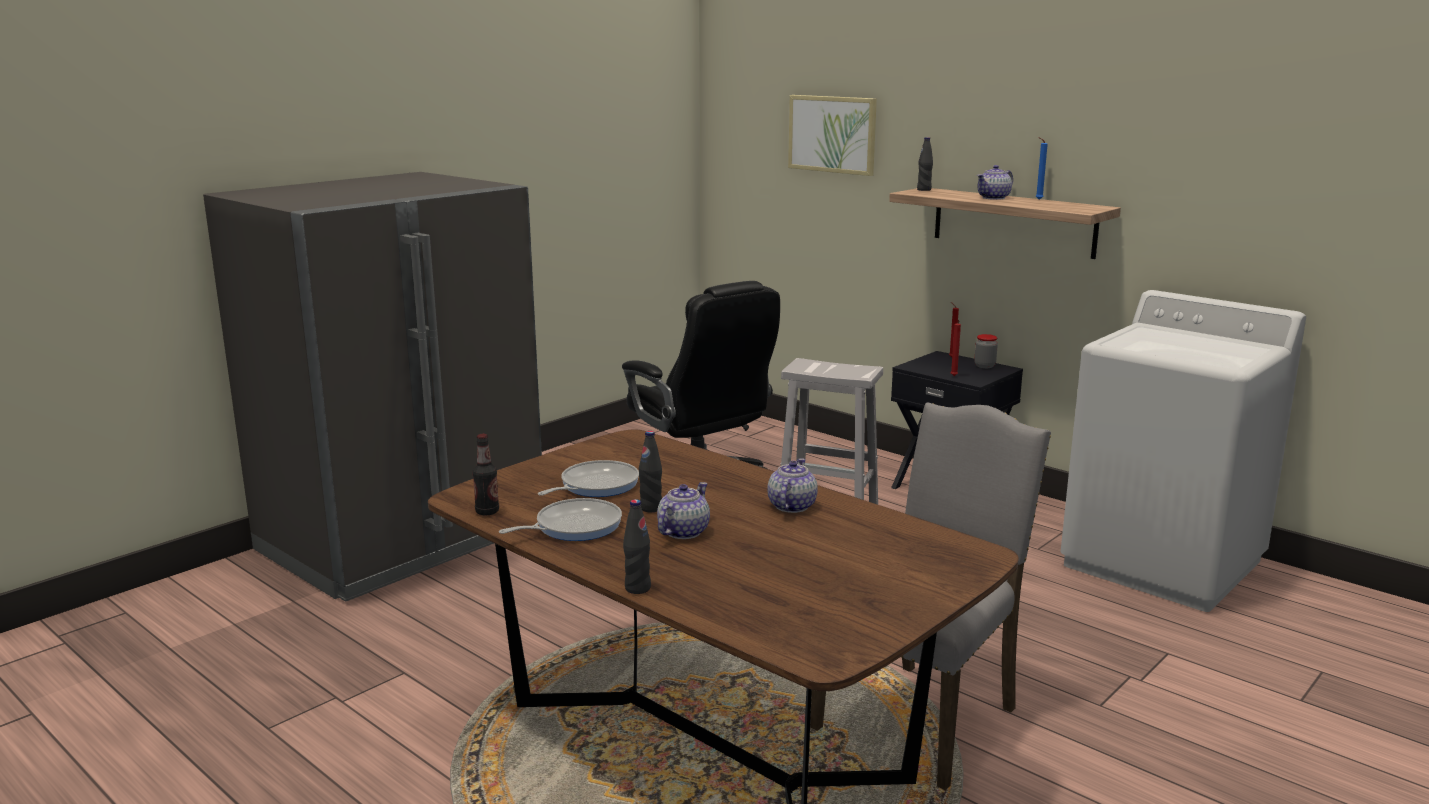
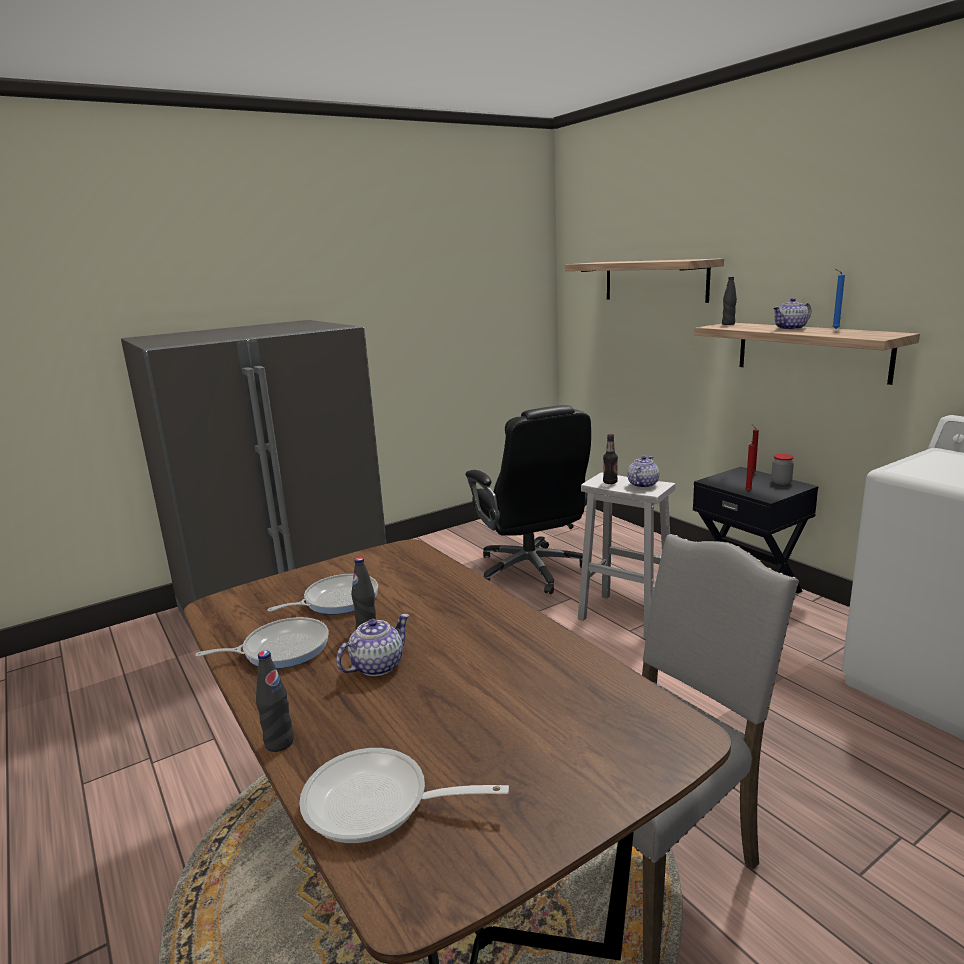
camera: 15 degrees right, 0 degrees up
bottle [472,434,499,515] -> bottle moved to [603,434,618,484]
teapot [767,458,818,513] -> teapot moved to [627,456,659,488]
picture [788,95,877,176] -> shelf [565,258,724,303]
none -> frying pan [299,748,509,843]

